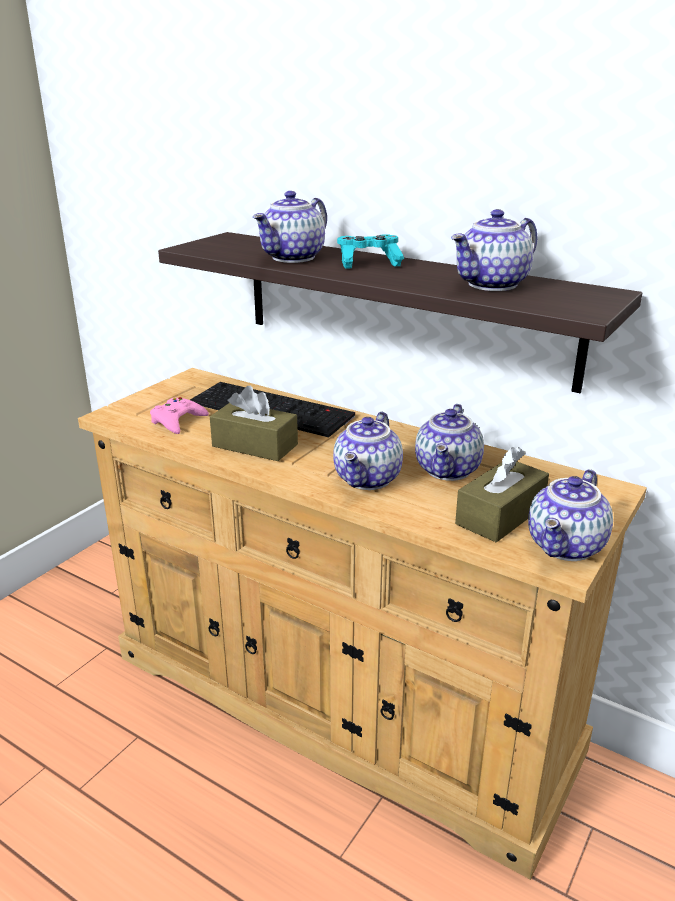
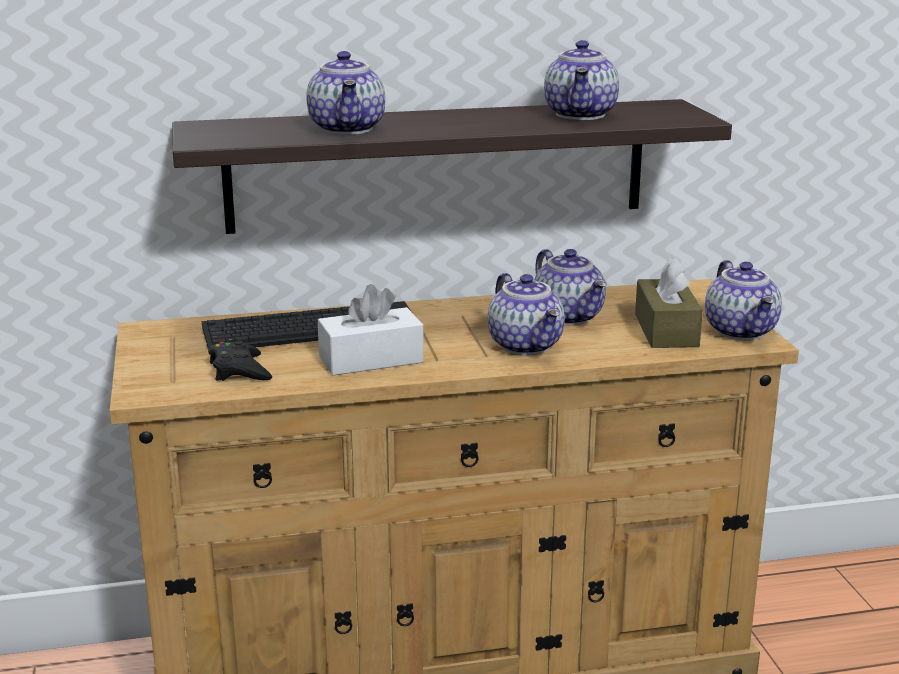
camera: 45 degrees left, 5 degrees down
pink game controller [150,397,209,434] -> black game controller [208,341,272,381]
brown tissue box [210,386,298,461] -> white tissue box [318,284,424,375]
turquoise game controller [337,234,404,269] -> none

